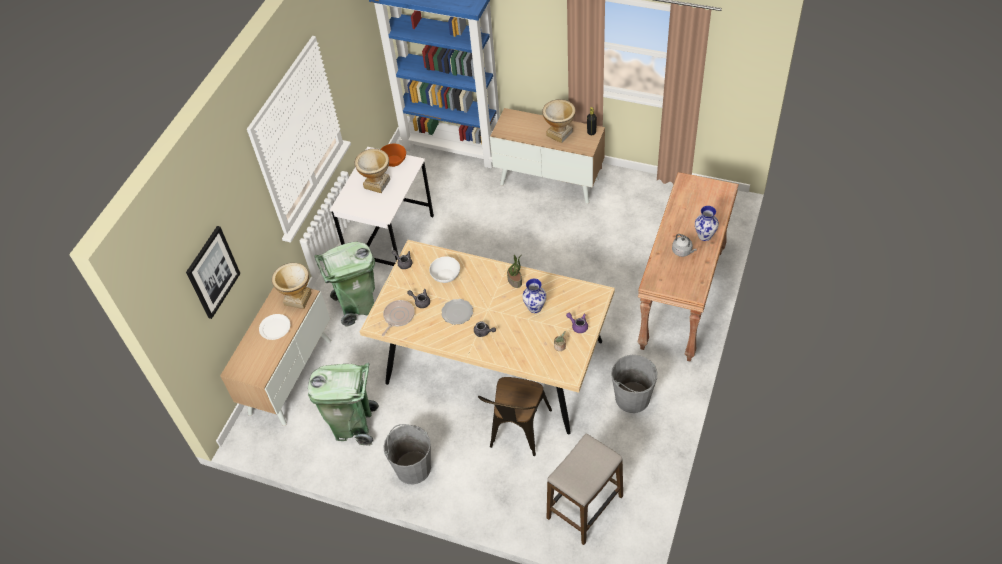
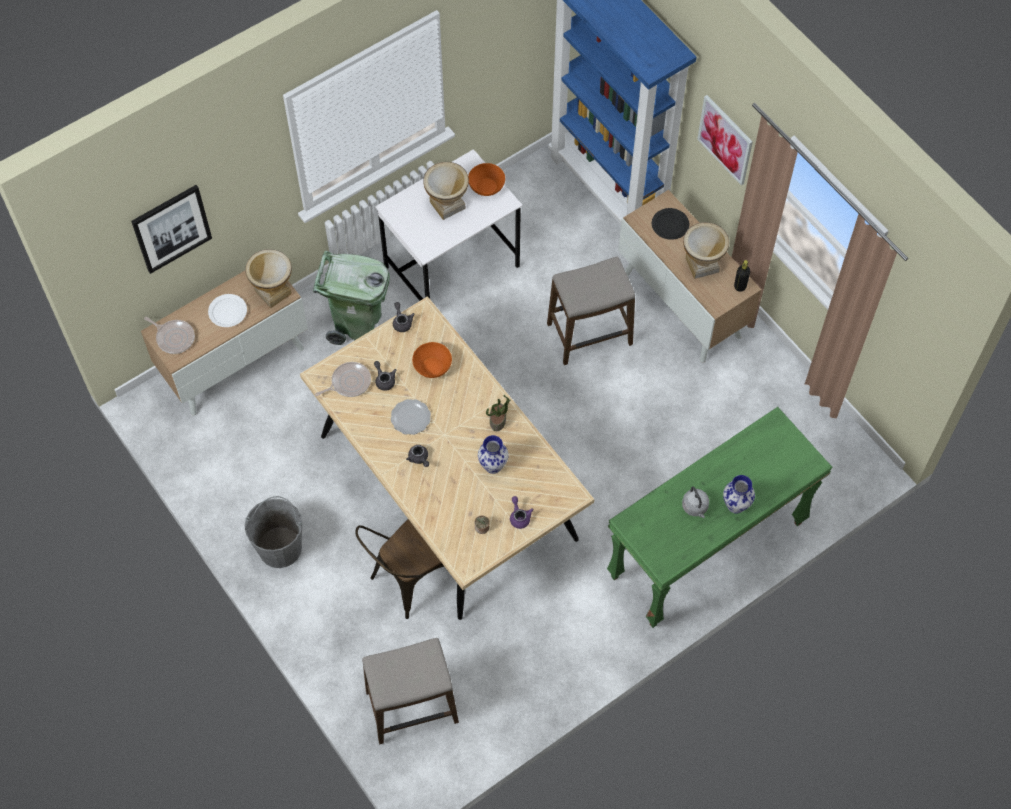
camera: 30 degrees right, 10 degrees up
green trash can [308,363,379,446] -> none
white bowl [429,256,460,283] -> orange bowl [412,342,452,378]
grey bucket [611,355,657,413] -> none
brown console table [637,172,739,362] -> green console table [607,407,833,628]
none -> frying pan [144,317,195,354]
none -> stool [547,257,635,365]
none -> black plate [652,208,689,240]
none -> picture [697,95,753,185]

